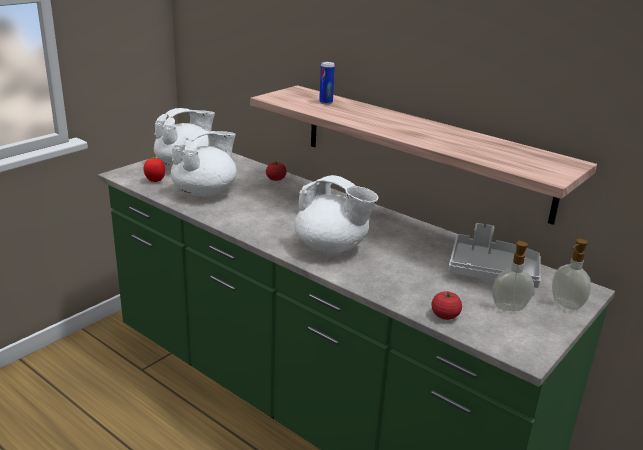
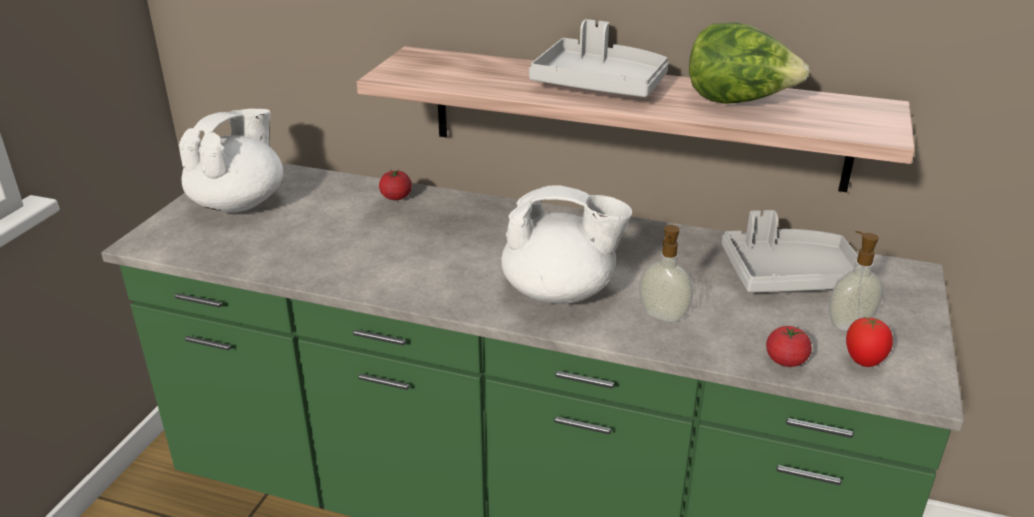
camera: 20 degrees left, 5 degrees up
tomato [143,158,165,182] -> tomato moved to [846,317,893,367]
white teapot [171,130,237,197] -> none
can [319,62,335,104] -> none
soap dispenser [552,239,591,310] -> soap dispenser moved to [639,225,693,322]
none -> grey tray [529,19,669,97]
none -> lettuce [689,23,810,104]

